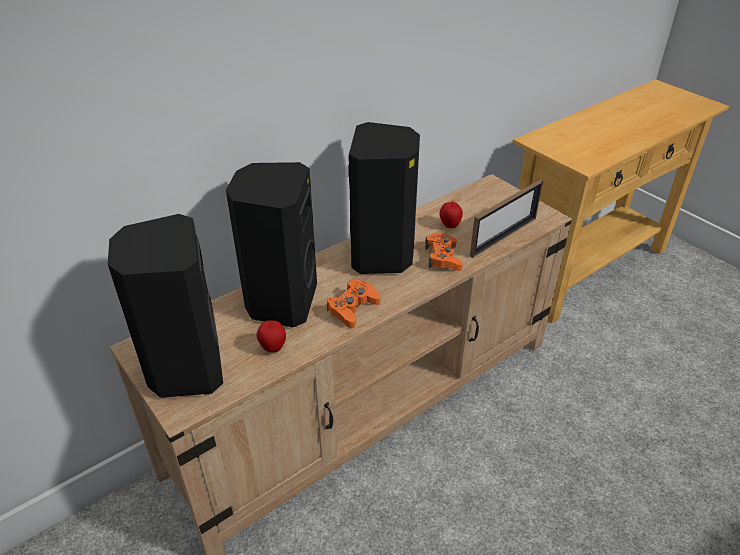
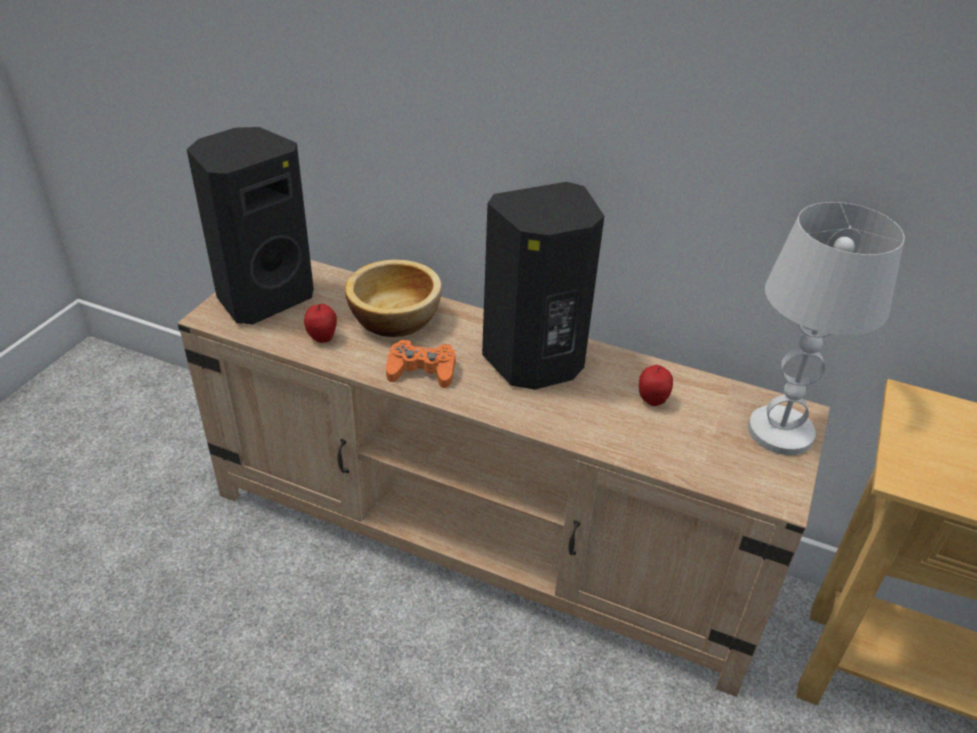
camera: 60 degrees right, 0 degrees up
black speaker [226,162,317,327] -> bowl [345,260,442,337]
orange game controller [425,232,463,271] -> none
picture frame [470,180,543,258] -> none
none -> white table lamp [748,202,905,455]

